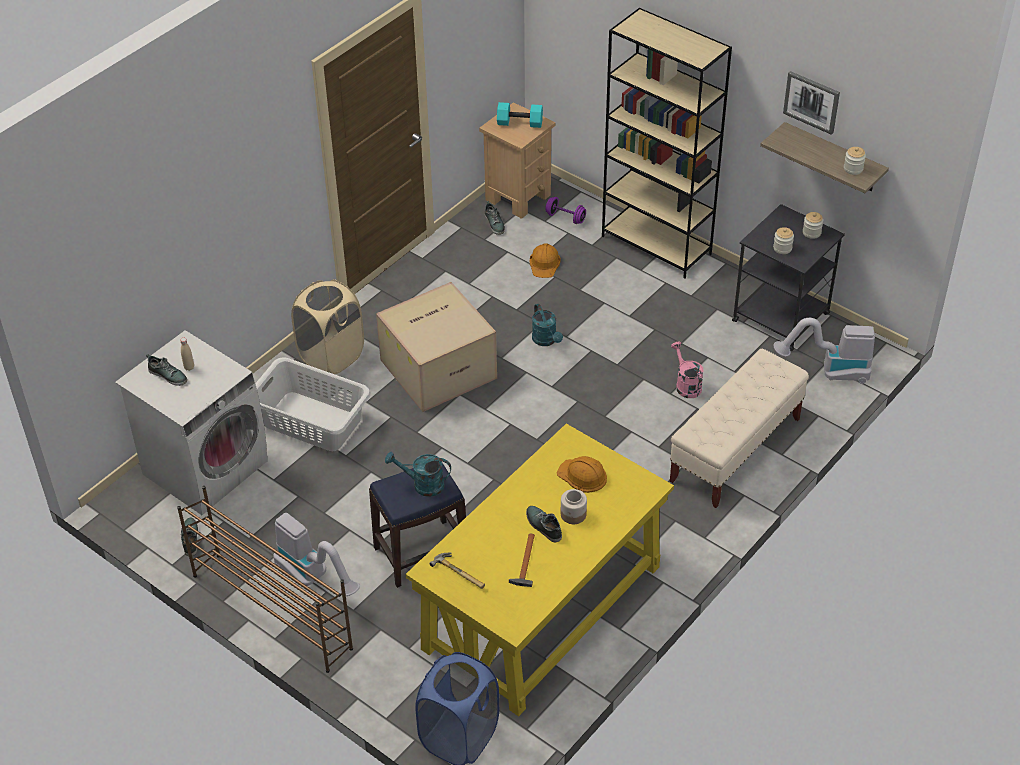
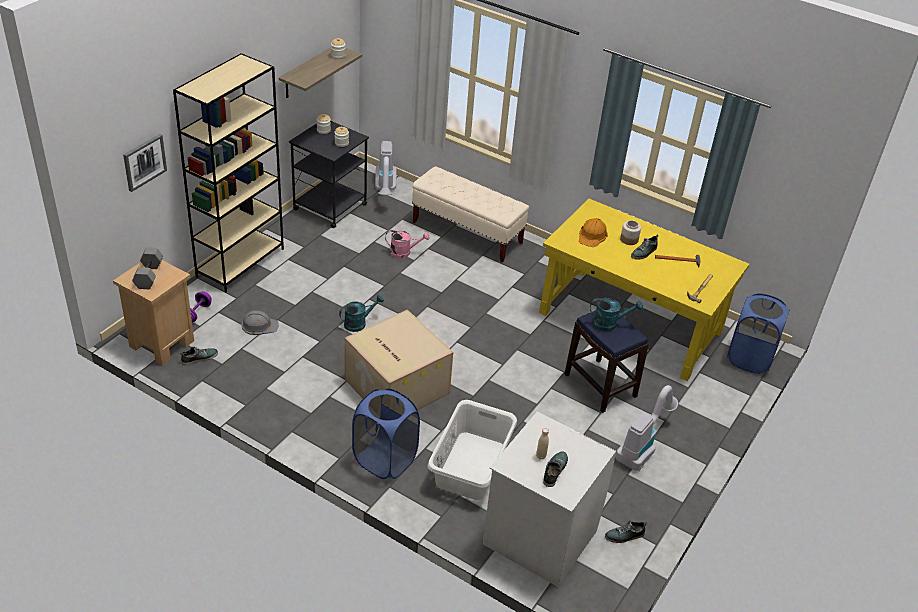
camera: 100 degrees left, 5 degrees down
brown shoe rack [177,486,353,673] -> none
beige laundry basket [291,279,364,374] -> blue laundry basket [352,389,420,479]
turquoise watering can [385,452,451,497] -> turquoise watering can turned 90 degrees counterclockwise [590,298,643,331]
turquoise dumbbell [497,102,543,128] -> grey dumbbell [132,247,163,289]
orange hard hat [530,243,561,278] -> grey hard hat [241,311,279,335]
pink watering can [671,341,704,398] -> pink watering can turned 150 degrees counterclockwise [385,230,430,258]
picture [783,71,840,135] -> picture moved to [123,134,167,192]

